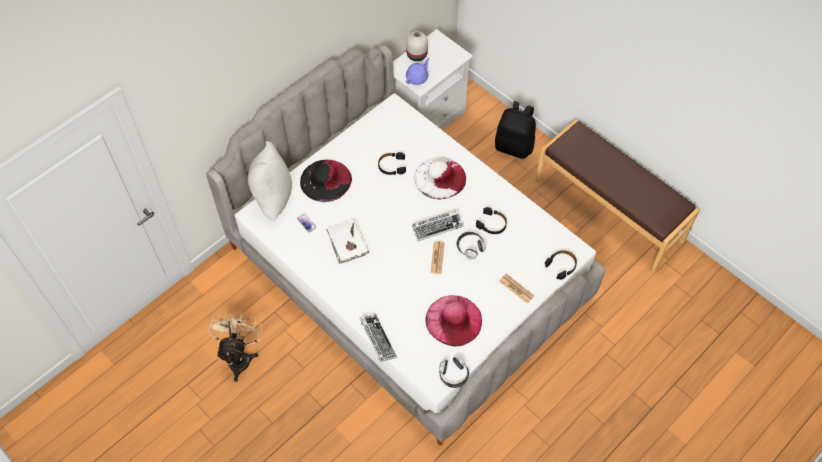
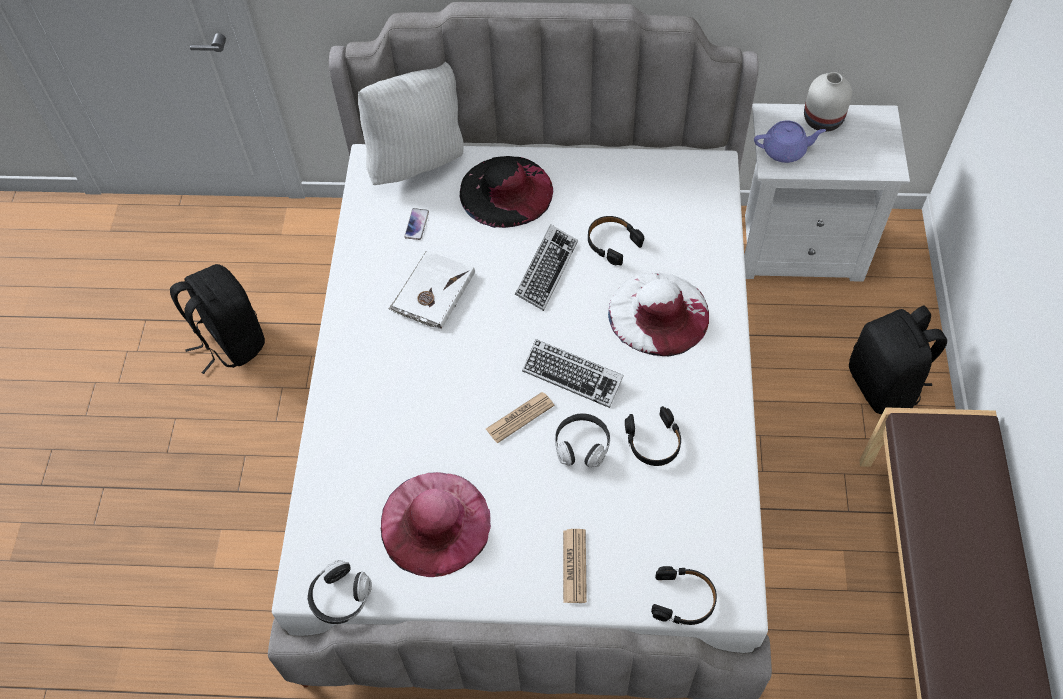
camera: 50 degrees right, 0 degrees up
beige fan [208,311,262,382] -> black backpack [170,264,265,374]
keyboard [359,313,397,362] -> keyboard moved to [515,225,578,311]

